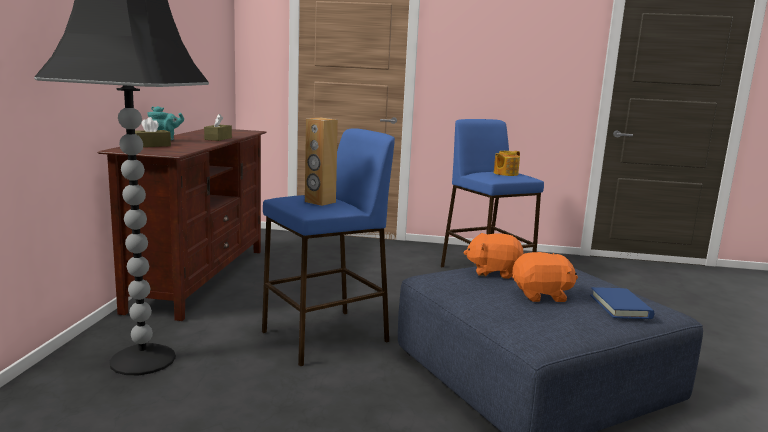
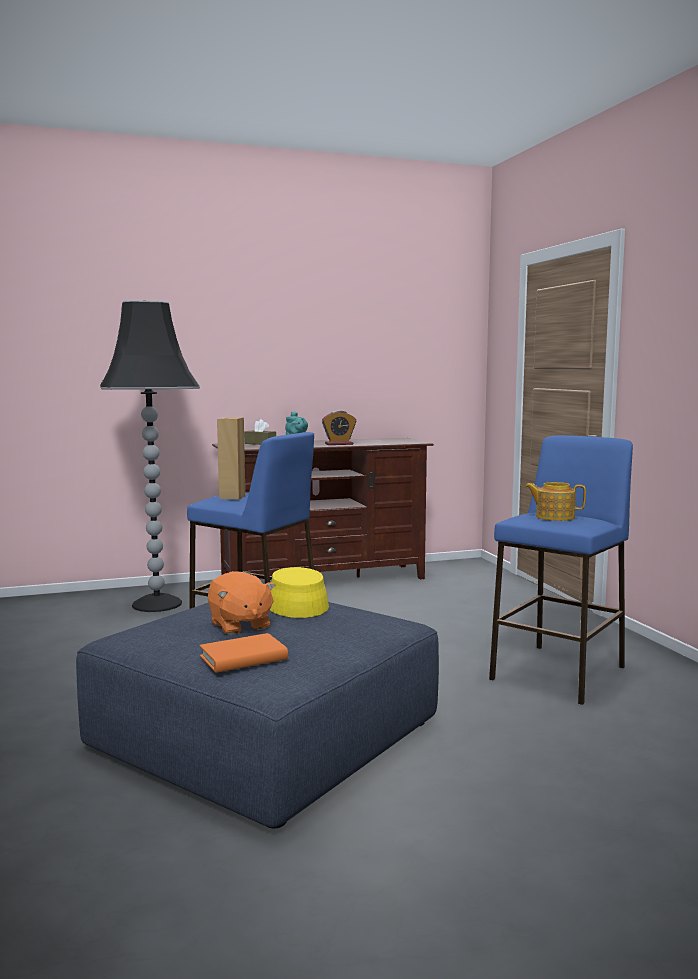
camera: 65 degrees right, 5 degrees down
brown tissue box [204,114,232,141] -> alarm clock [322,410,356,445]
orange plush toy [463,233,524,279] -> yellow hat [270,567,329,618]
blue book [590,287,654,319] -> orange book [199,633,288,673]

